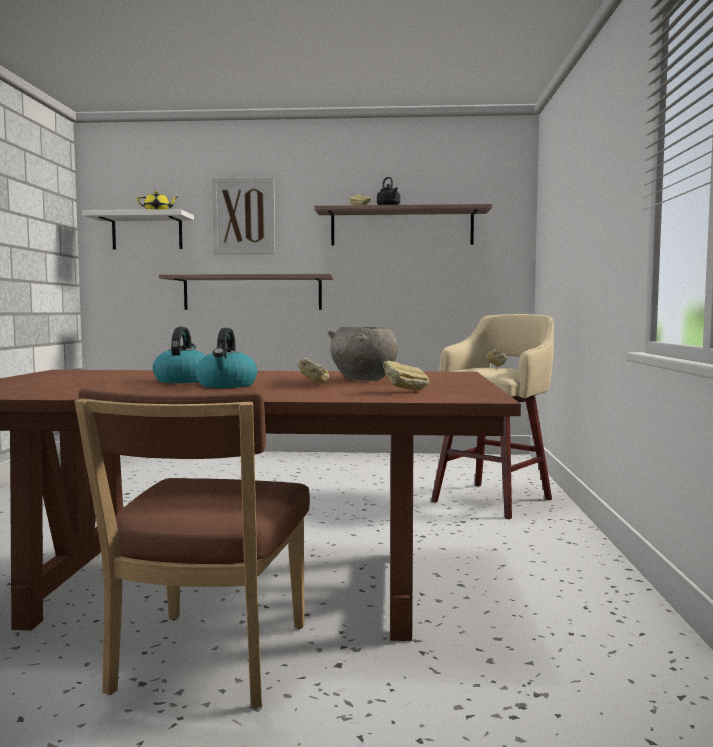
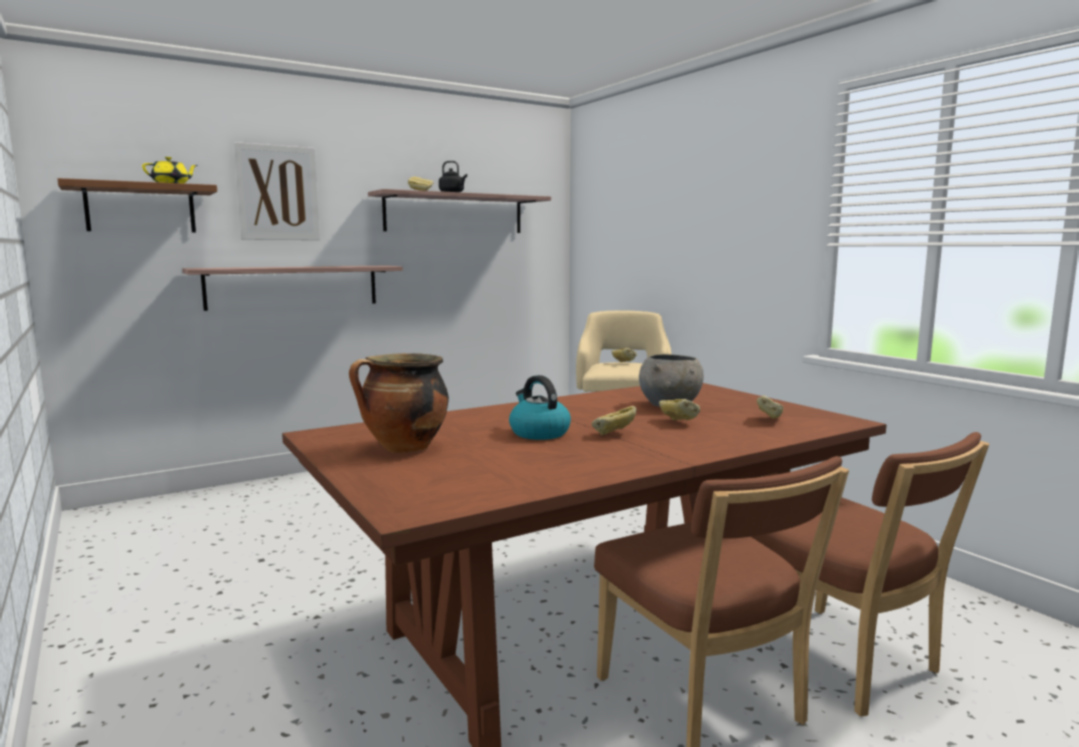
camera: 35 degrees left, 5 degrees up
white shelf [82,209,194,249] -> brown shelf [57,178,217,232]
kettle [196,328,257,388] -> bread [591,406,637,435]
none -> cooking pot [349,353,449,453]
none -> brown chair [752,432,989,717]

